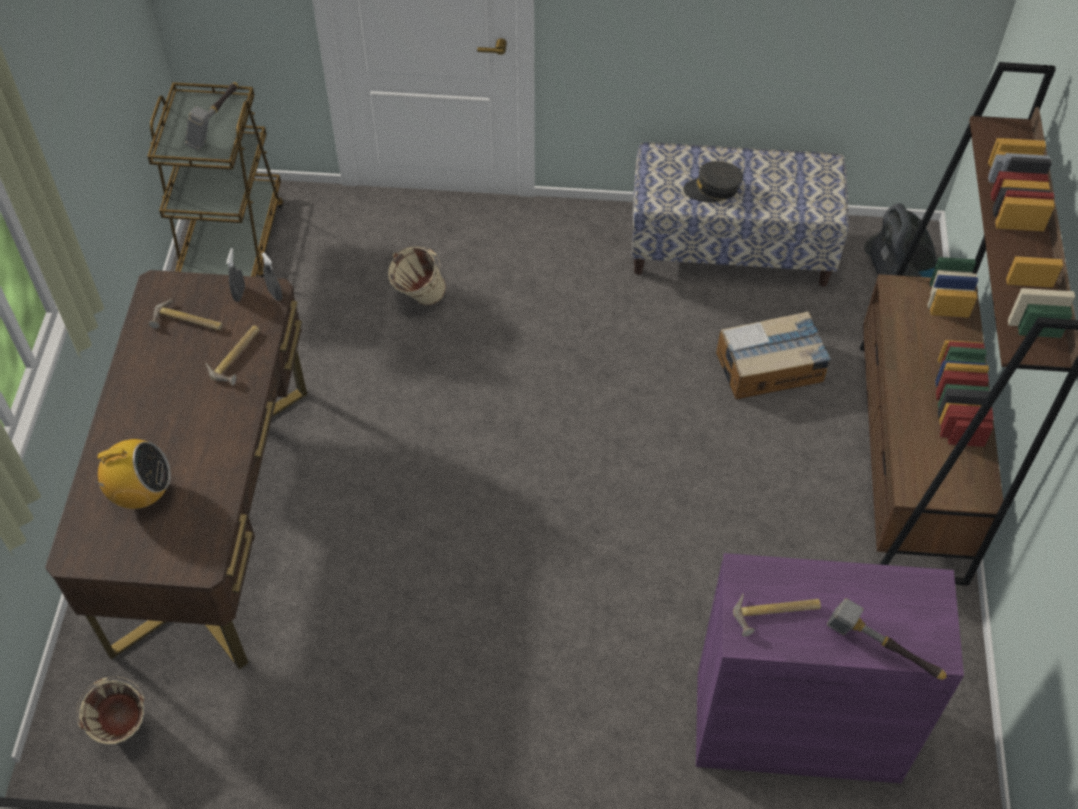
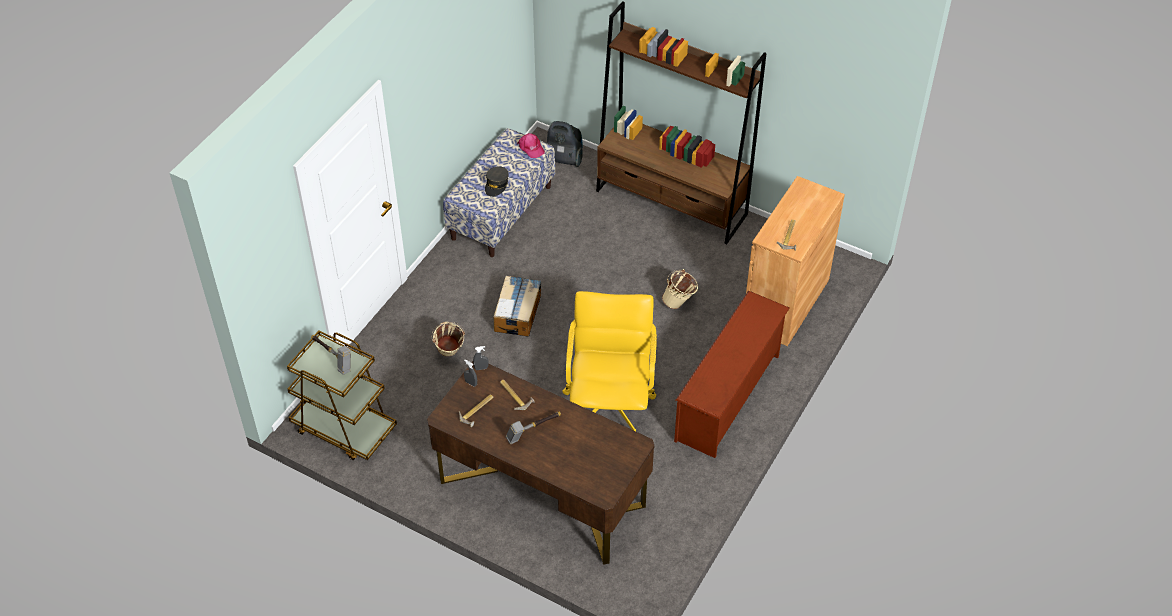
camera: 65 degrees left, 5 degrees down
beige bucket [76,677,145,744] -> beige bucket moved to [662,269,698,309]
radio [88,439,171,509] -> none
purple cabinet [696,553,964,783] -> brown cabinet [746,176,845,346]
cardboard box [716,311,831,399] -> cardboard box moved to [494,276,541,337]
hammer [827,598,946,680] -> hammer moved to [506,411,561,444]
none -> pink cap [517,133,545,158]
none -> yellow office chair [563,291,657,431]
none -> brown shoe rack [674,291,789,458]

